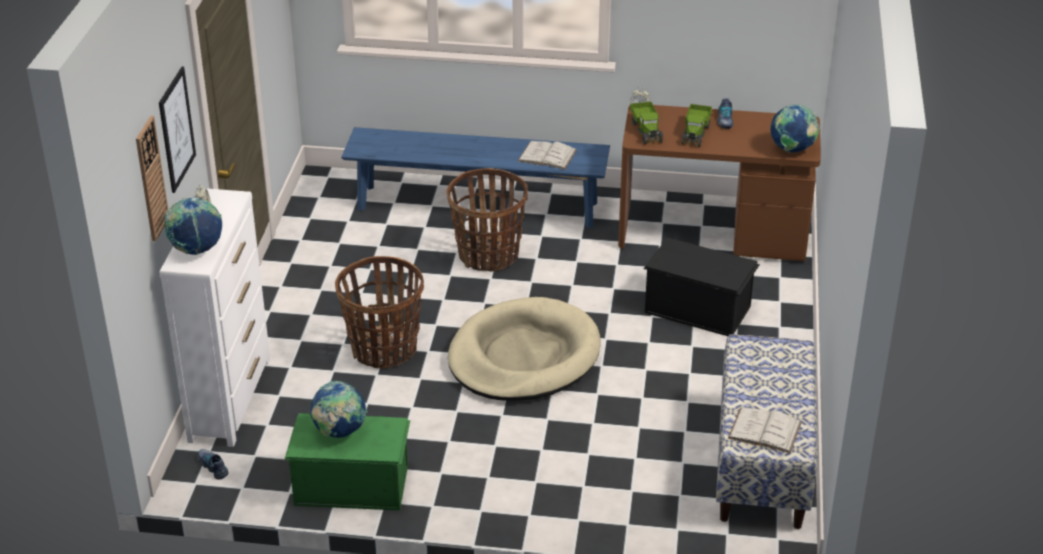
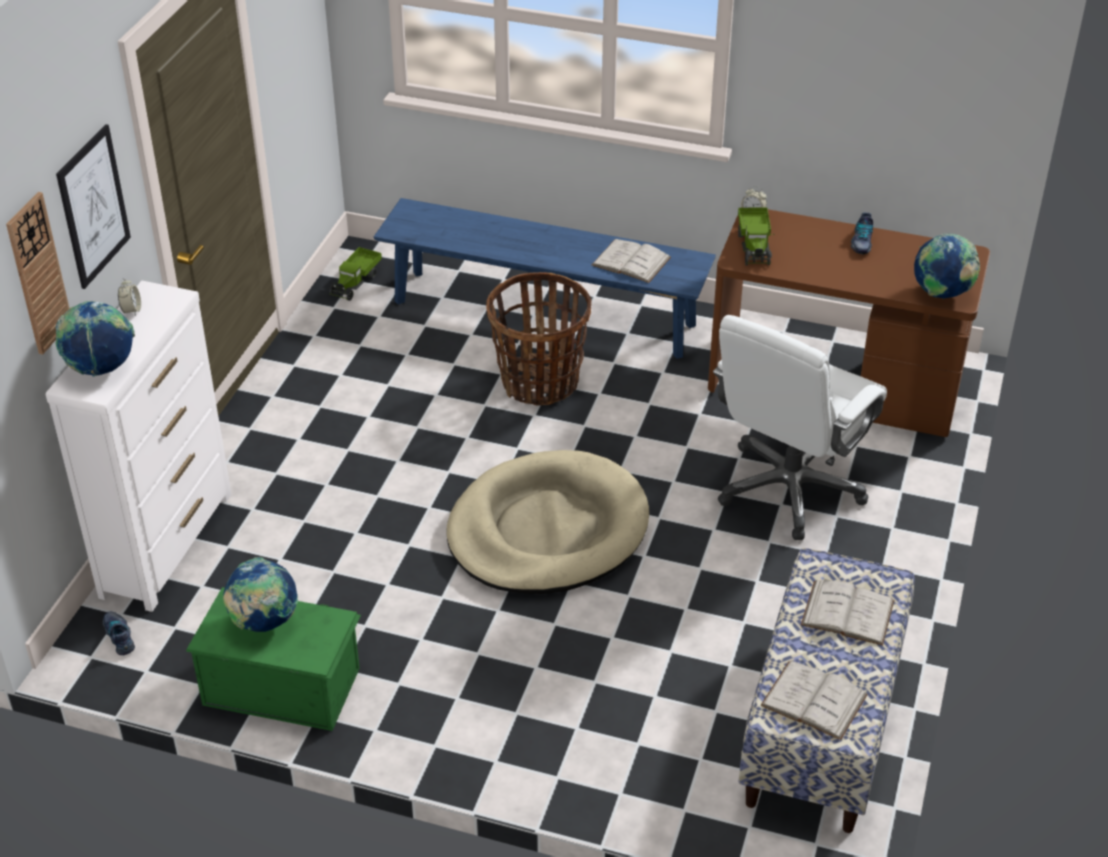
camera: 10 degrees right, 5 degrees up
basket [335,256,424,368] -> none
black storage box [644,238,760,336] -> white office chair [713,315,887,540]
toy truck [681,104,712,147] -> toy truck moved to [328,247,382,301]
none -> white book [801,579,894,645]

